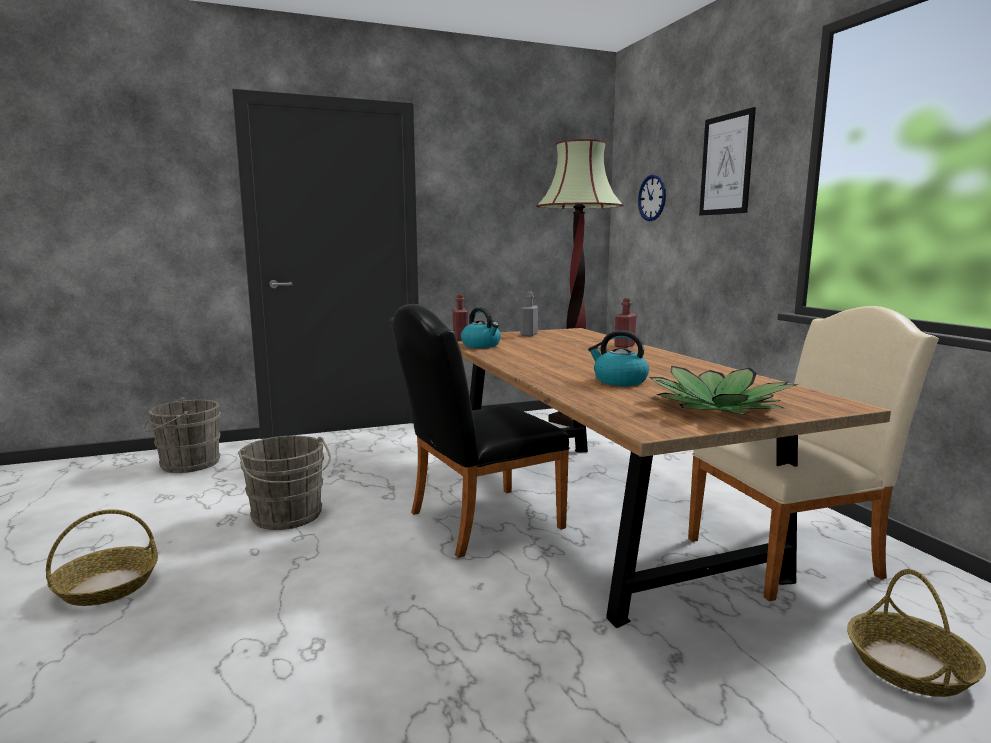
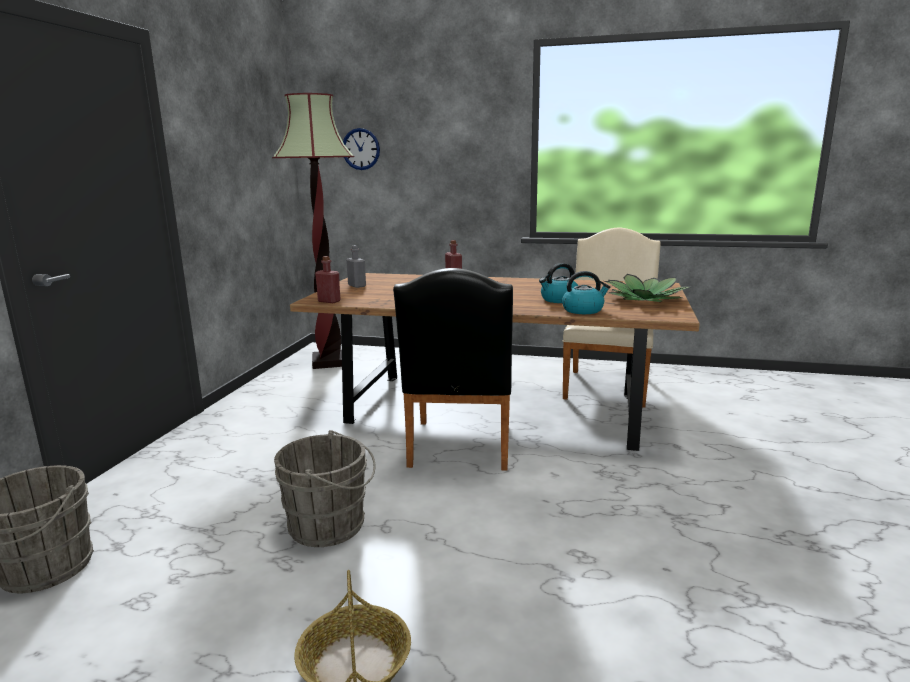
camera: 55 degrees left, 5 degrees up
kettle [461,307,501,348] -> kettle moved to [562,271,610,314]
picture [699,107,756,216] -> none
basket [847,569,986,697] -> none

